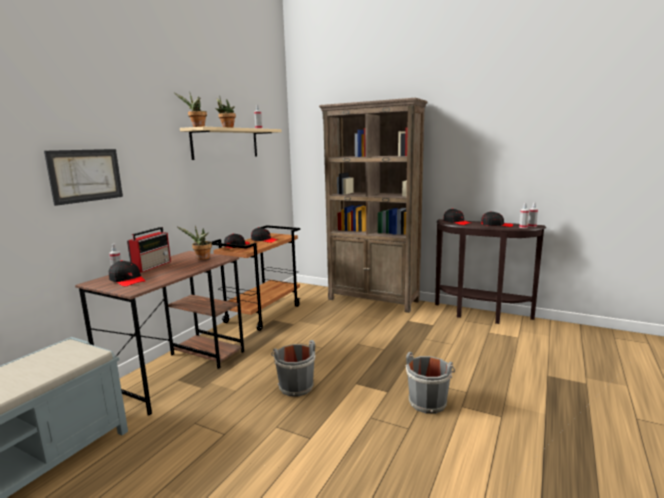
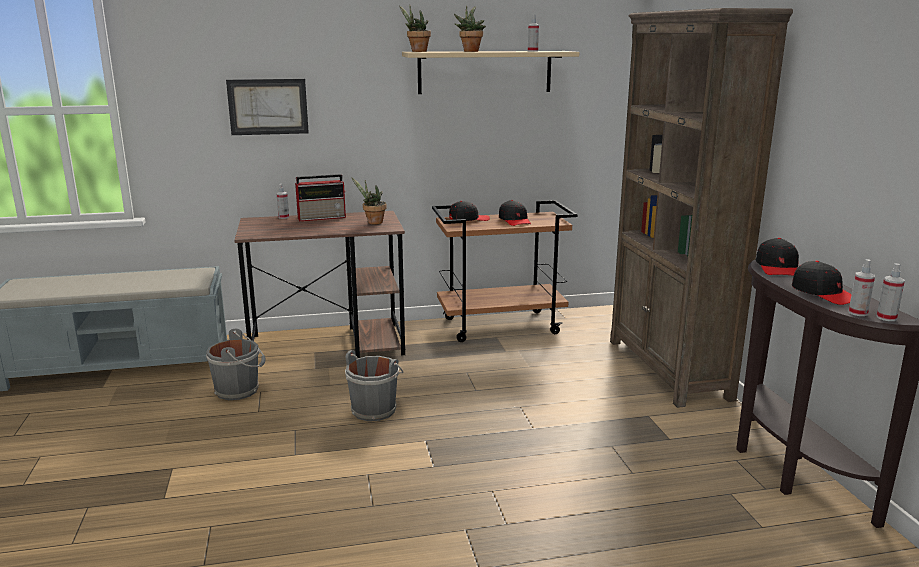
camera: 50 degrees right, 5 degrees up
black cap [109,260,145,287] -> none
grey bucket [406,352,455,414] -> grey bucket moved to [206,329,265,400]

